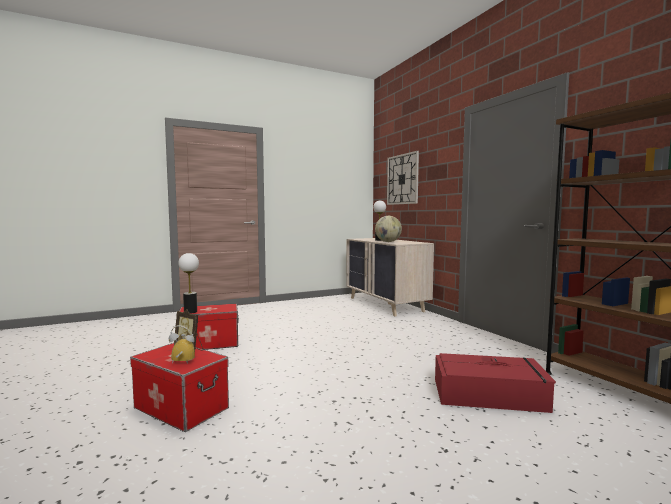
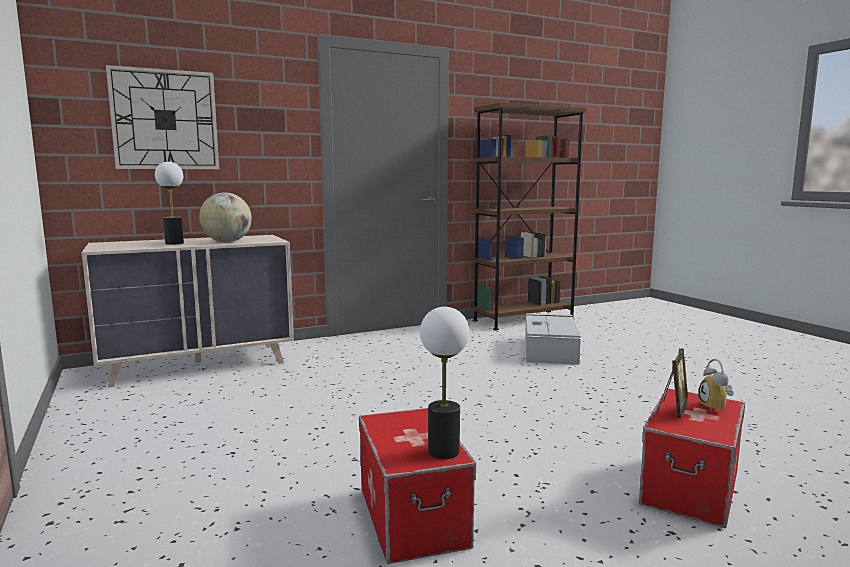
camera: 90 degrees left, 5 degrees up
red storage box [435,353,556,413] -> grey storage box [525,313,581,365]

